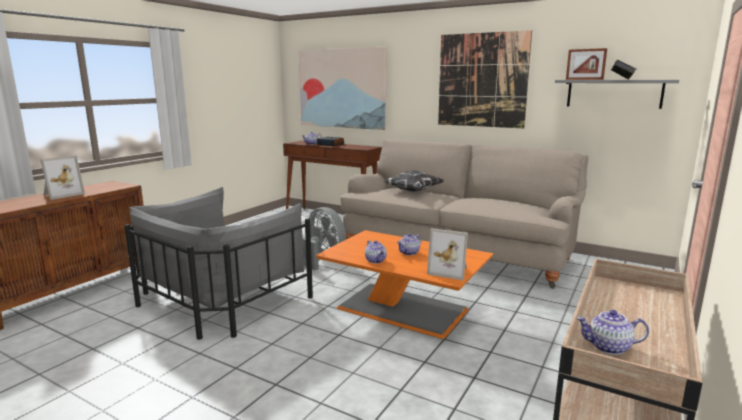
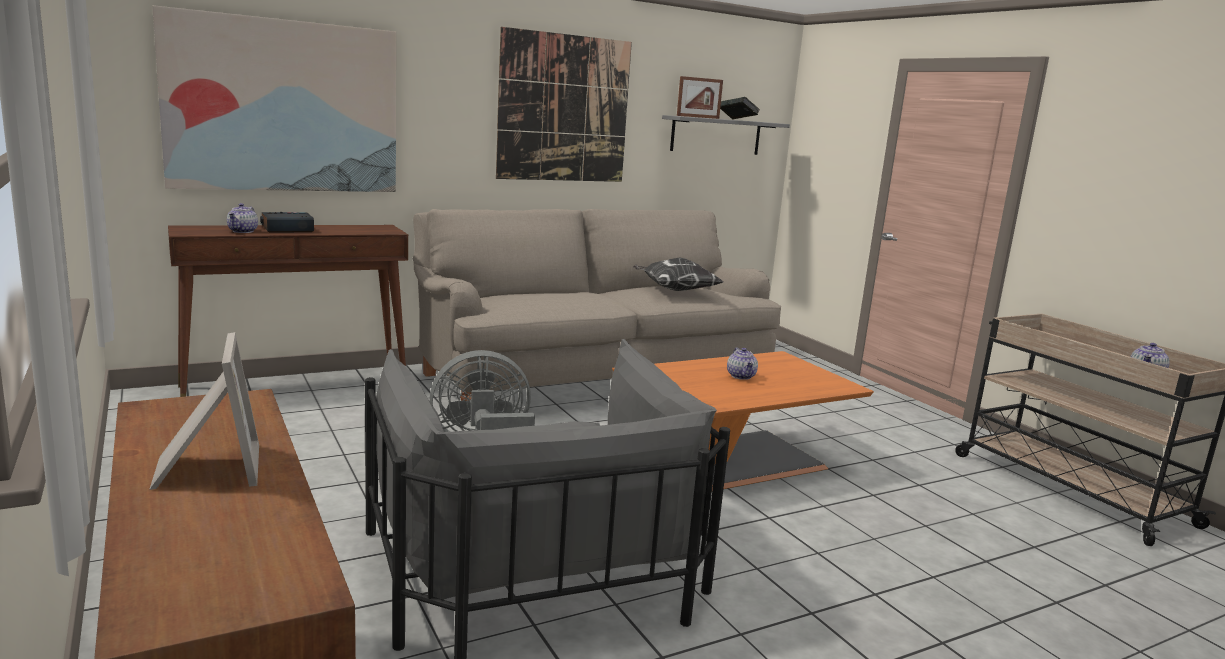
camera: 60 degrees left, 0 degrees up
teapot [365,240,387,264] -> none
pillow [384,170,444,192] -> pillow moved to [633,257,723,291]
picture frame [427,228,468,280] -> none

